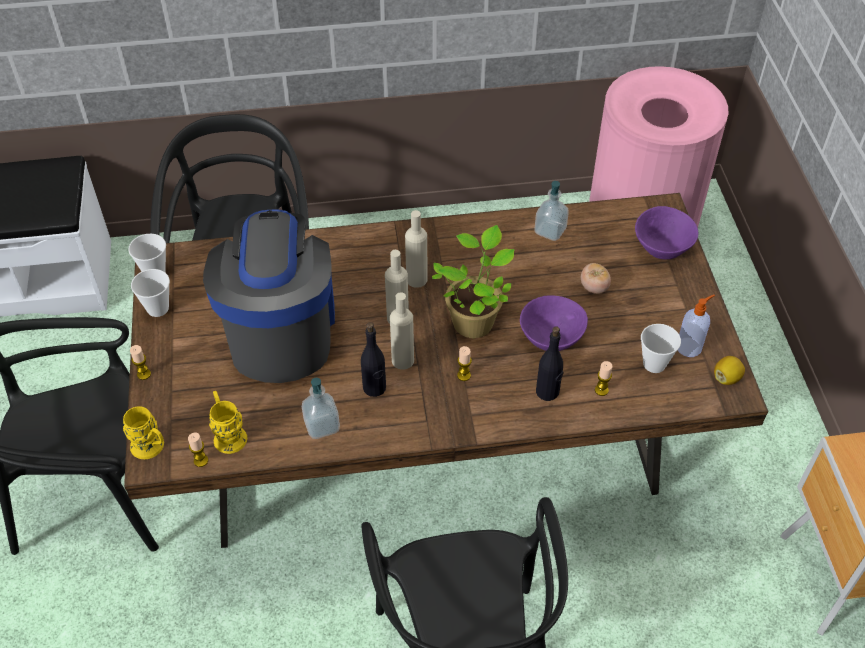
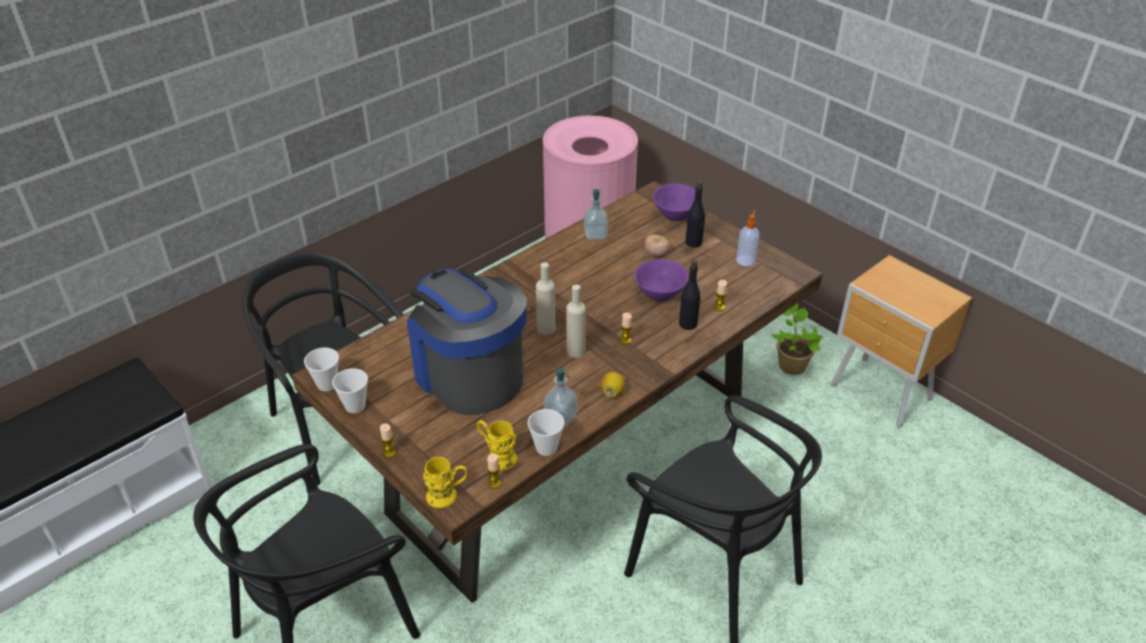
camera: 35 degrees left, 10 degrees down
black bottle [361,322,386,397] -> black bottle moved to [685,181,705,248]
beige bottle [405,210,427,288] -> none
potted plant [432,225,514,338] -> potted plant moved to [771,303,823,375]
cup [641,324,681,373] -> cup moved to [528,409,564,456]
lemon [714,356,745,385] -> lemon moved to [601,372,625,398]

